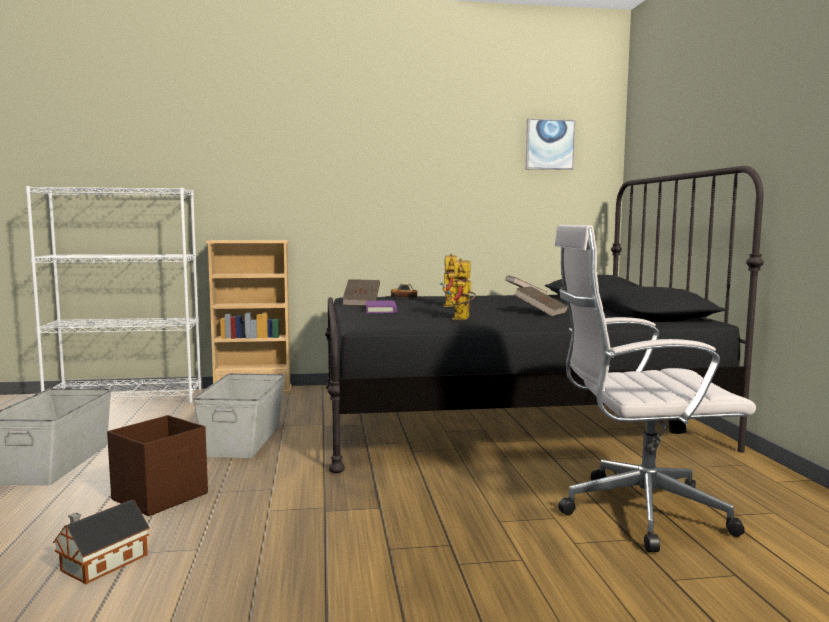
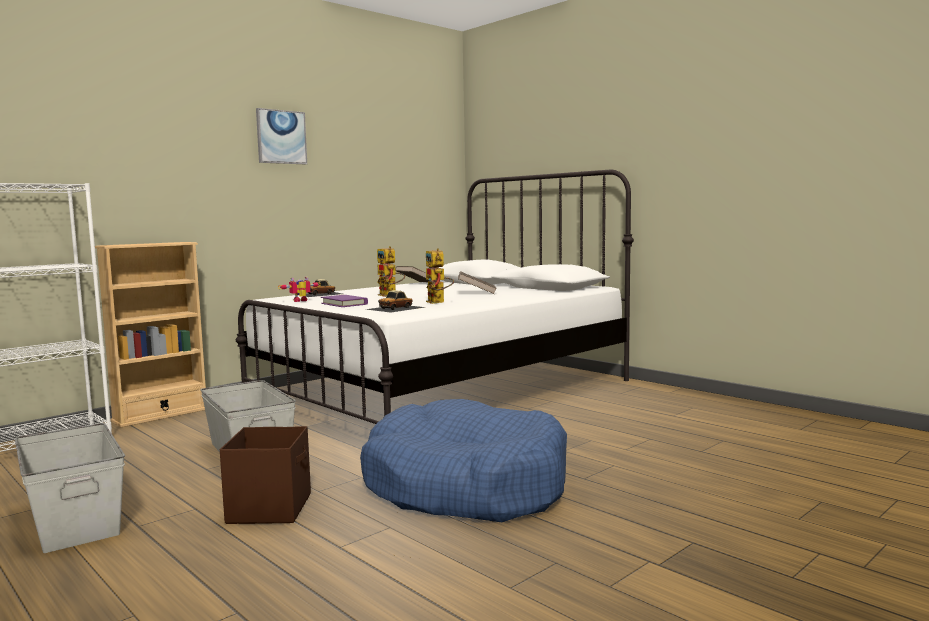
camera: 35 degrees left, 0 degrees up
toy house [53,500,150,584] -> none
black bed [325,166,764,473] -> white bed [236,170,634,424]
brown book [342,279,380,306] -> toy robot [278,276,321,302]
picture [526,119,575,170] -> picture moved to [256,108,307,165]
white office chair [555,225,756,552] -> none
none -> blue dog bed [360,399,567,522]
none -> toy car [366,290,425,313]

